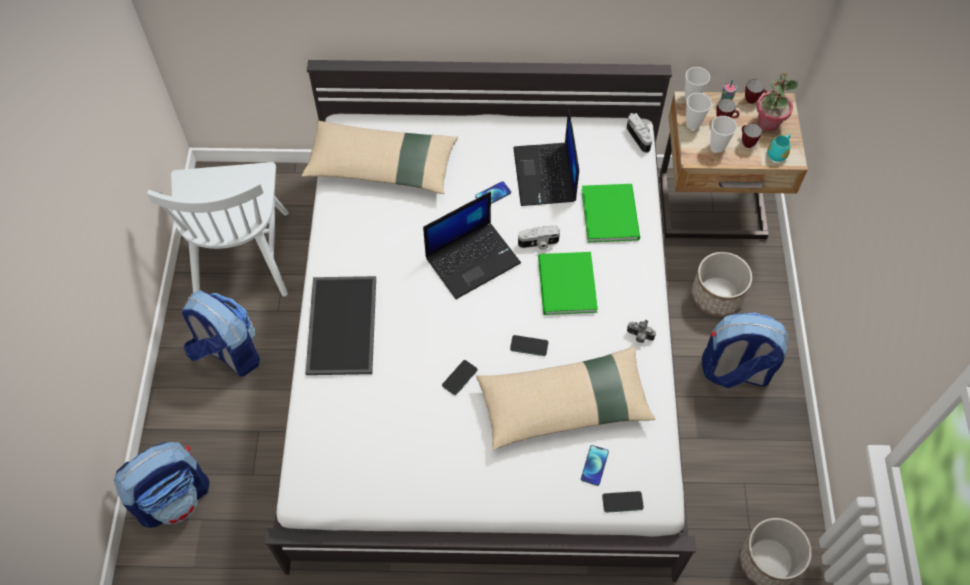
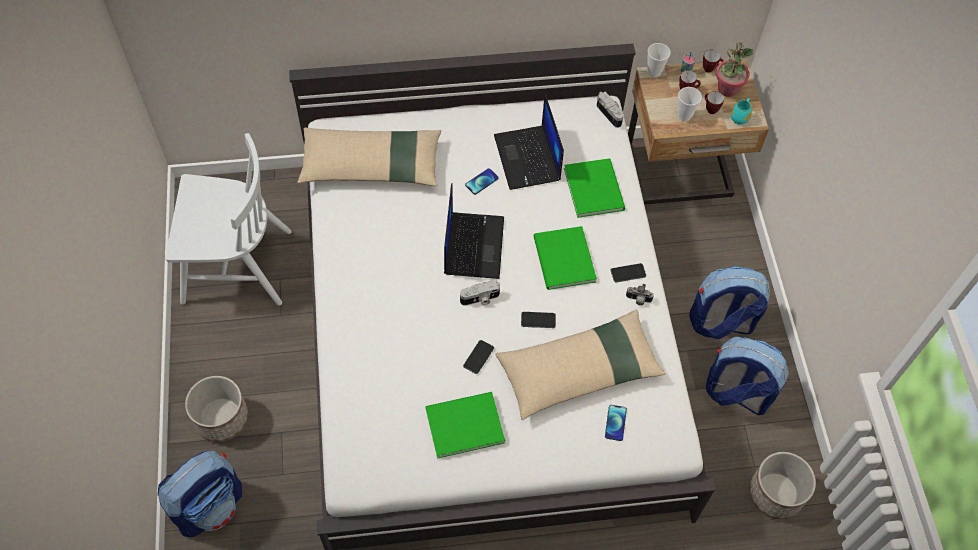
camera: 10 degrees left, 0 degrees up
white chair [147,162,289,296] -> white chair turned 75 degrees counterclockwise [165,133,292,306]
backpack [182,290,260,377] -> backpack moved to [706,337,789,415]
tray [306,276,376,375] -> none
laptop [423,191,521,299] -> laptop turned 45 degrees counterclockwise [444,183,504,279]
camera [518,225,560,250] -> camera moved to [460,280,500,306]
phone [602,491,644,512] -> phone moved to [611,263,646,283]
cup [686,93,712,130] -> none
planter [692,252,752,317] -> planter moved to [185,376,248,442]
none -> green book [425,392,505,459]

